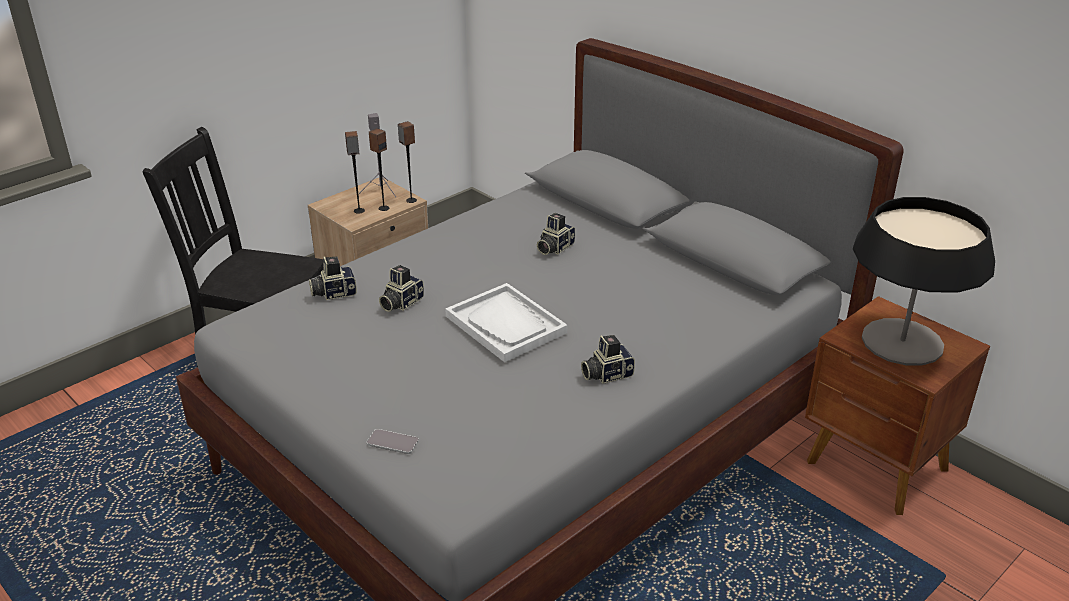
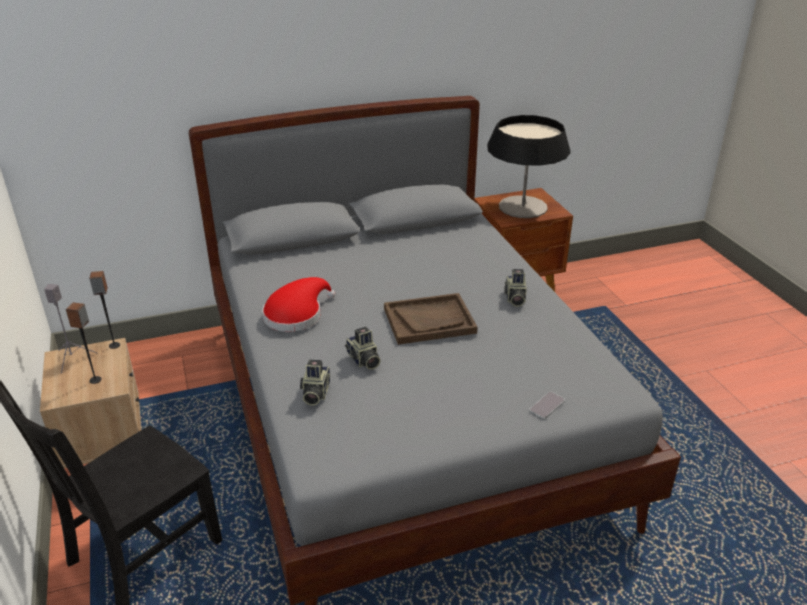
camera: 65 degrees left, 0 degrees up
speaker [369,128,389,211] -> none
white tray [445,283,567,362] -> brown tray [384,293,478,345]
camera [537,213,575,255] -> none
none -> red hat [262,277,335,332]

